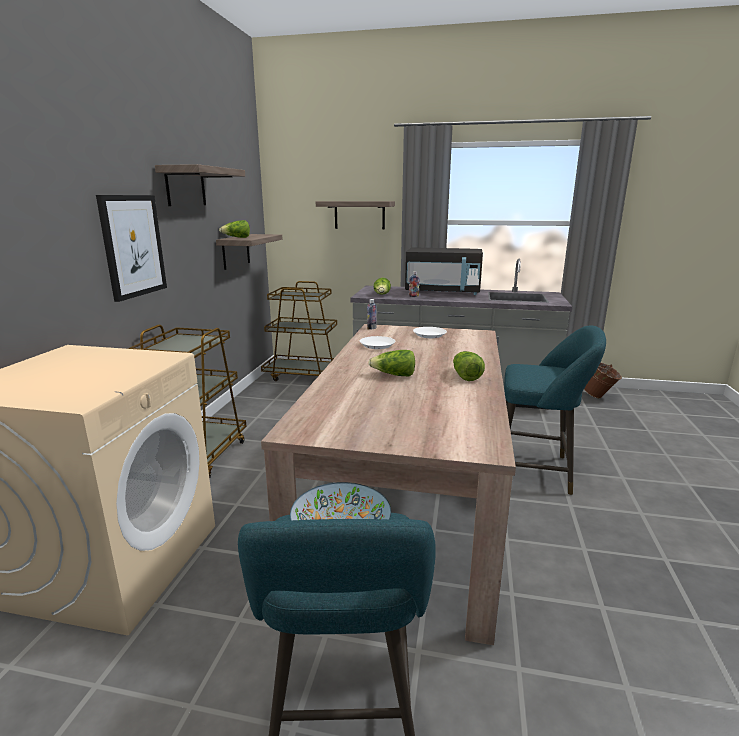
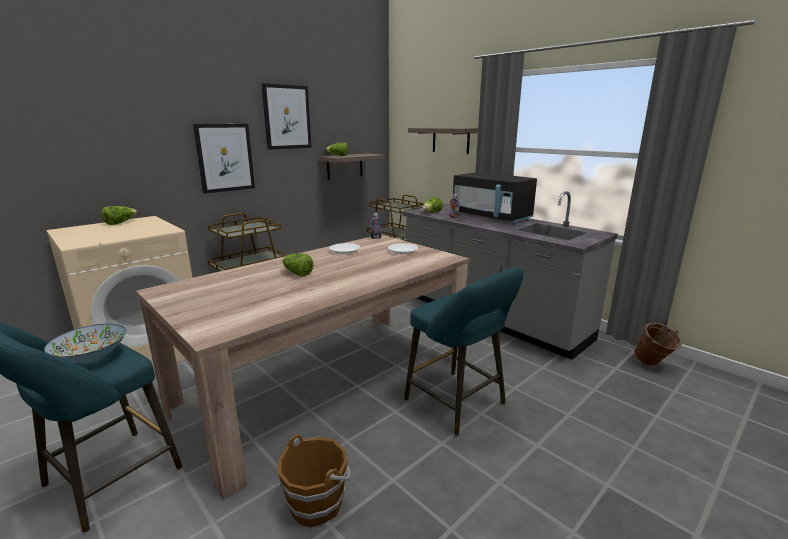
camera: 35 degrees right, 0 degrees up
shelf [155,164,245,206] -> picture [261,83,311,150]
lettuce [453,351,485,381] -> lettuce moved to [101,206,137,225]
none -> brown bucket [278,434,351,528]

